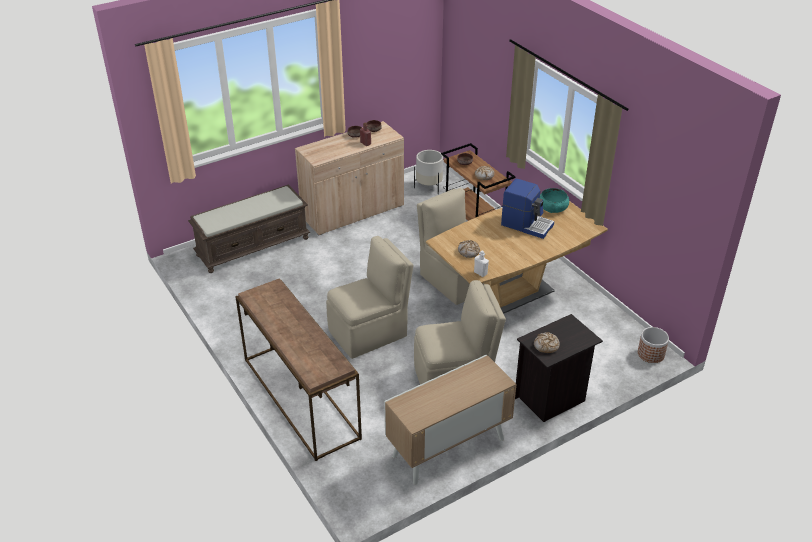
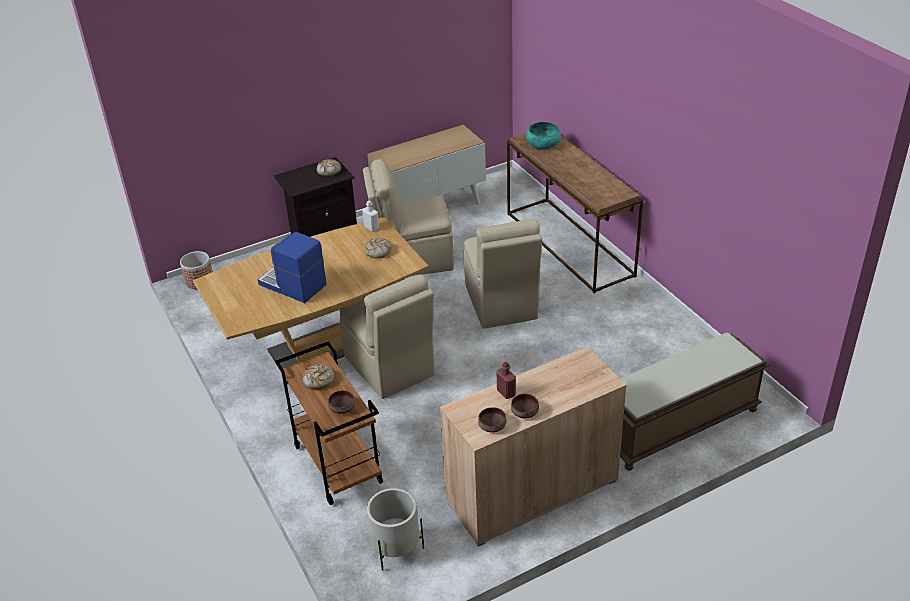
camera: 175 degrees left, 0 degrees up
beige chair [326,236,414,359] -> beige chair turned 75 degrees counterclockwise [464,219,542,329]
turquoise bowl [540,188,569,213] -> turquoise bowl moved to [526,122,561,149]

